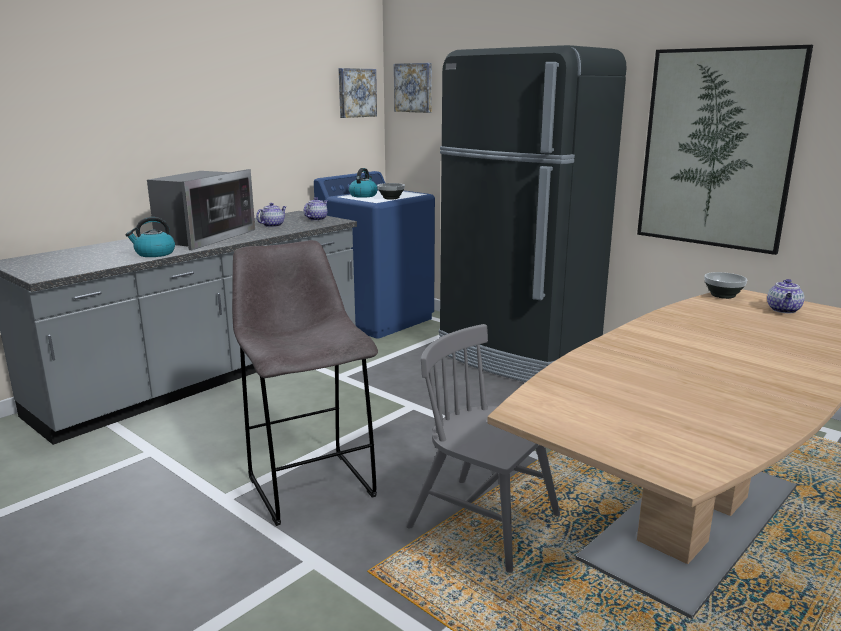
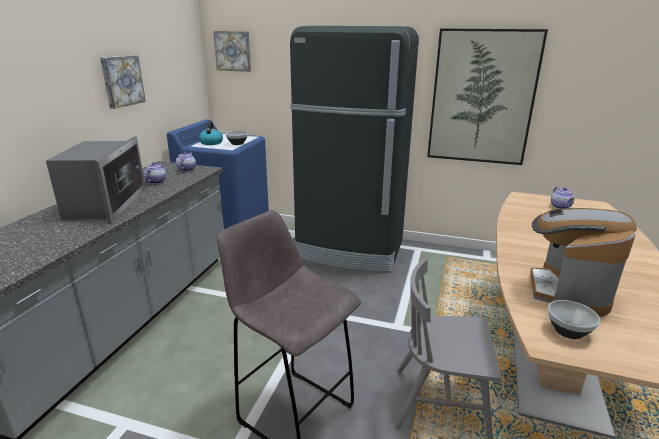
camera: 25 degrees left, 5 degrees up
kettle [126,217,175,257] -> none
picture [339,68,377,118] -> picture moved to [100,55,146,109]
bowl [704,272,747,299] -> bowl moved to [548,300,600,339]
none -> coffee machine [530,208,637,317]

